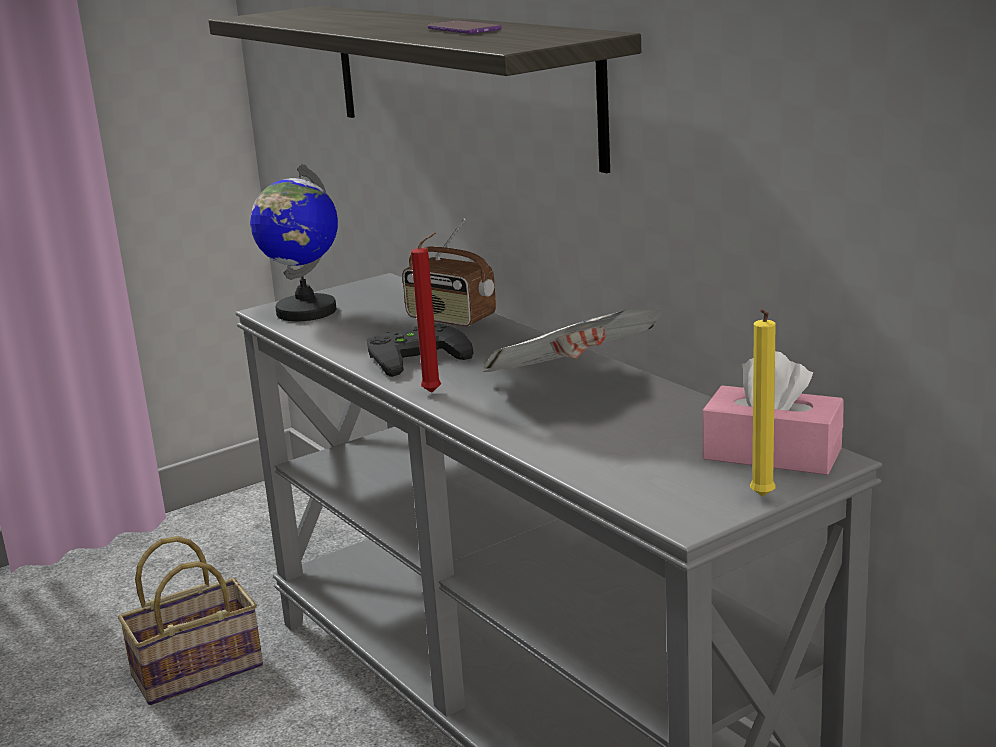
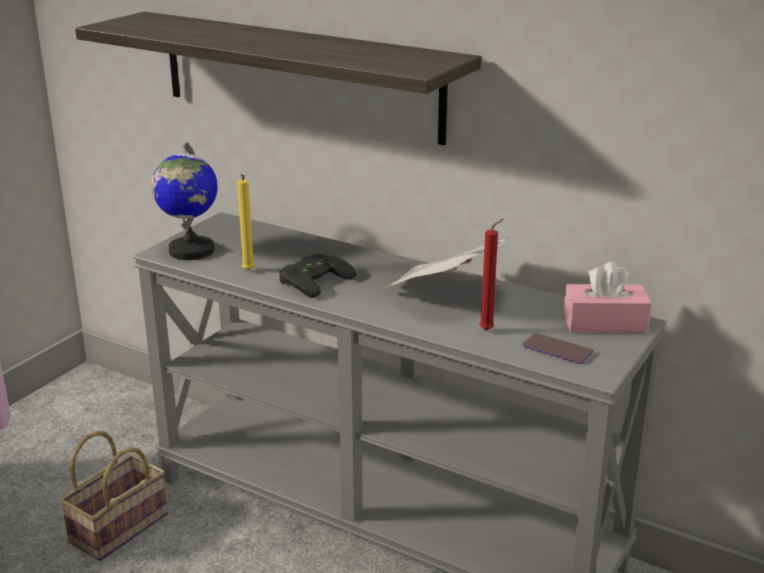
camera: 25 degrees left, 5 degrees up
radio [403,219,496,326] -> none
red candle [411,232,441,393] -> red candle moved to [479,218,504,331]
phone [427,21,502,34] -> phone moved to [522,333,593,364]
yellow candle [750,309,776,497] -> yellow candle moved to [237,174,255,271]

